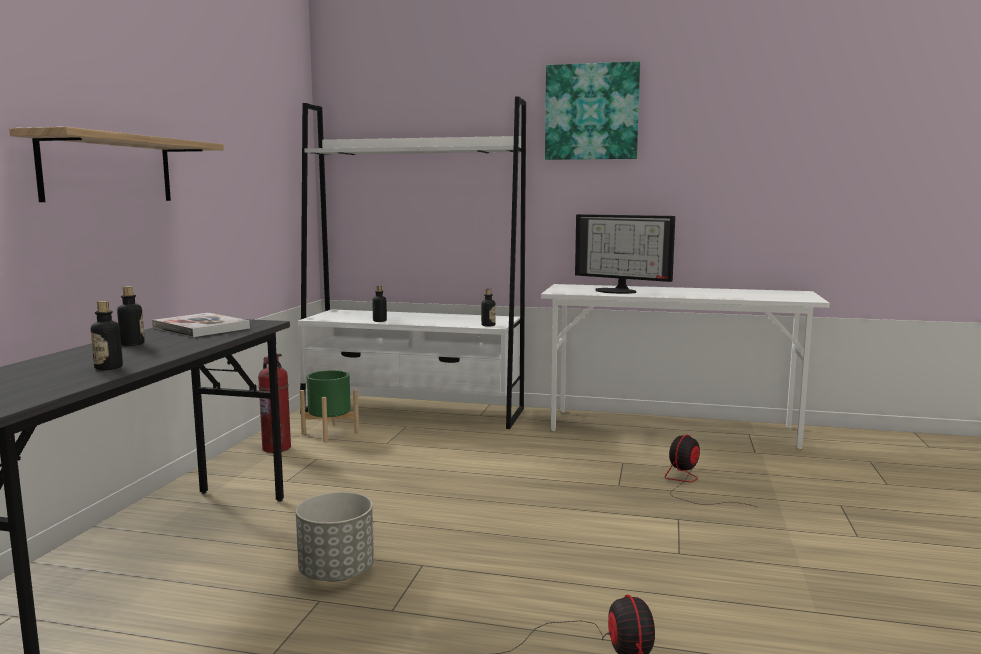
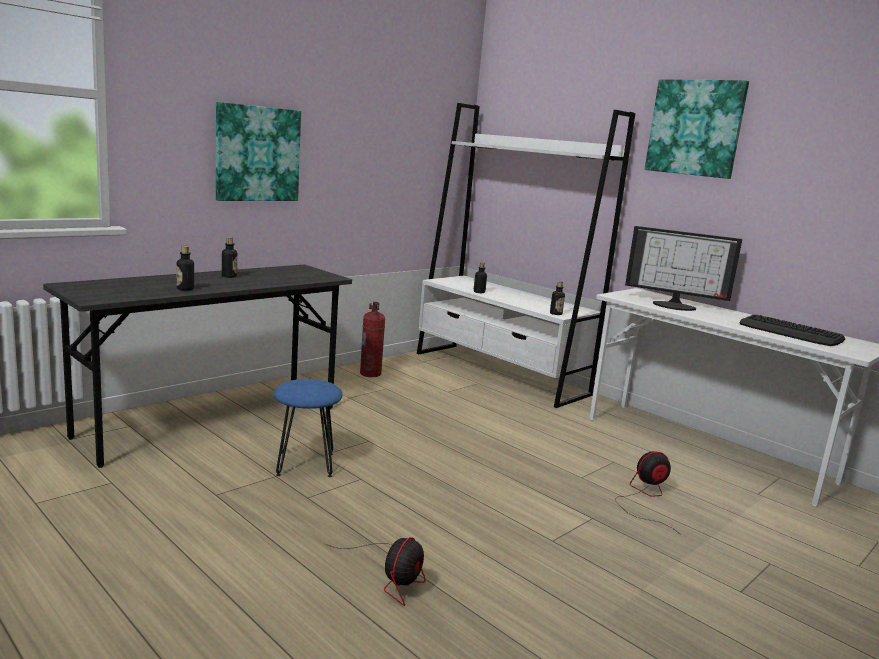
camera: 30 degrees right, 5 degrees up
shelf [9,127,224,202] -> picture [216,102,301,201]
book [152,313,250,337] -> none
grey planter [296,492,374,581] -> blue stool [274,379,343,477]
green planter [300,370,359,443] -> none
monitor [575,214,675,294] -> monitor turned 45 degrees counterclockwise [625,226,742,311]
none -> keyboard [739,315,845,346]

